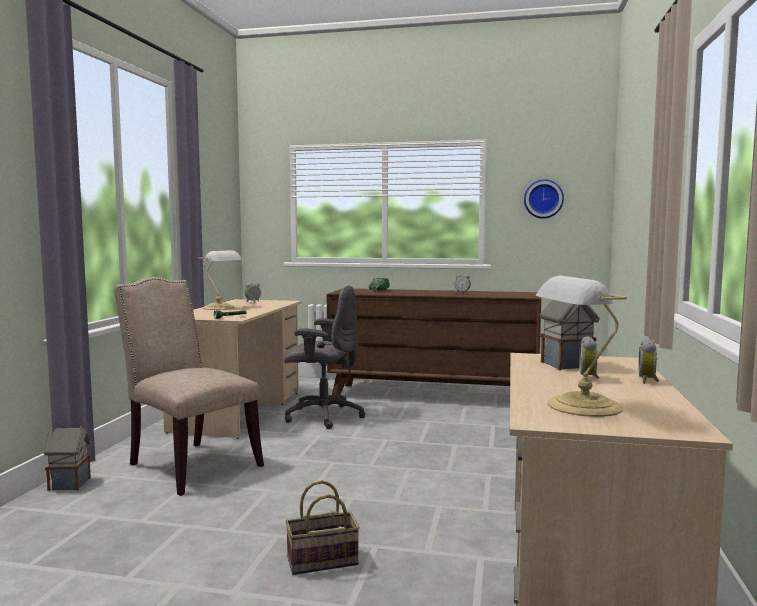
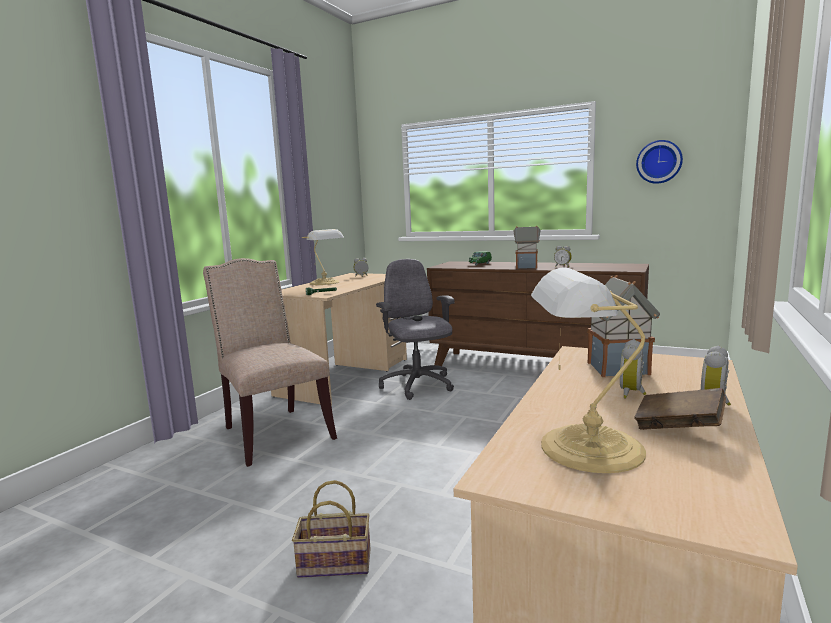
camera: 15 degrees right, 5 degrees up
toy house [43,426,92,491] -> toy house moved to [514,226,541,269]
grey office chair [284,285,365,429] -> grey office chair turned 135 degrees counterclockwise [376,259,455,400]
none -> brown book [634,388,726,430]

